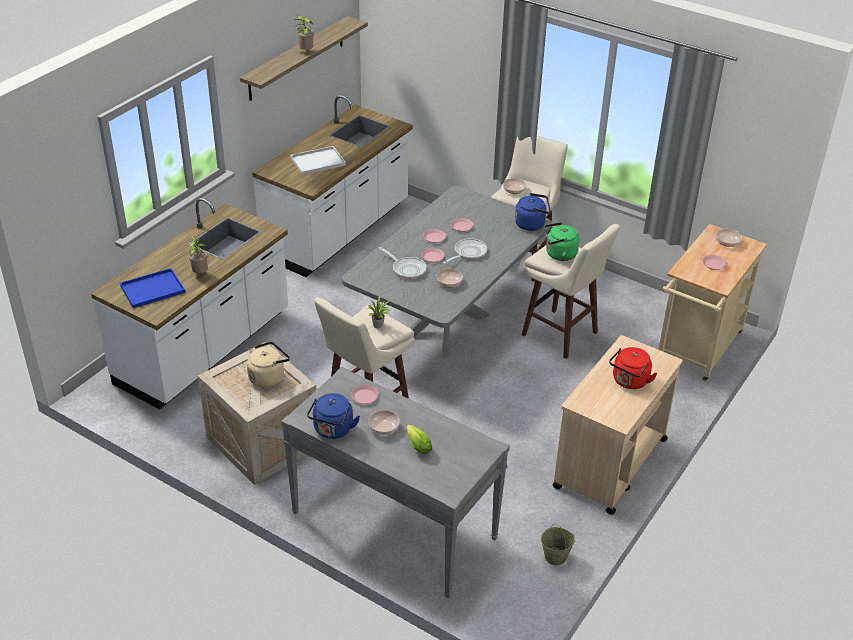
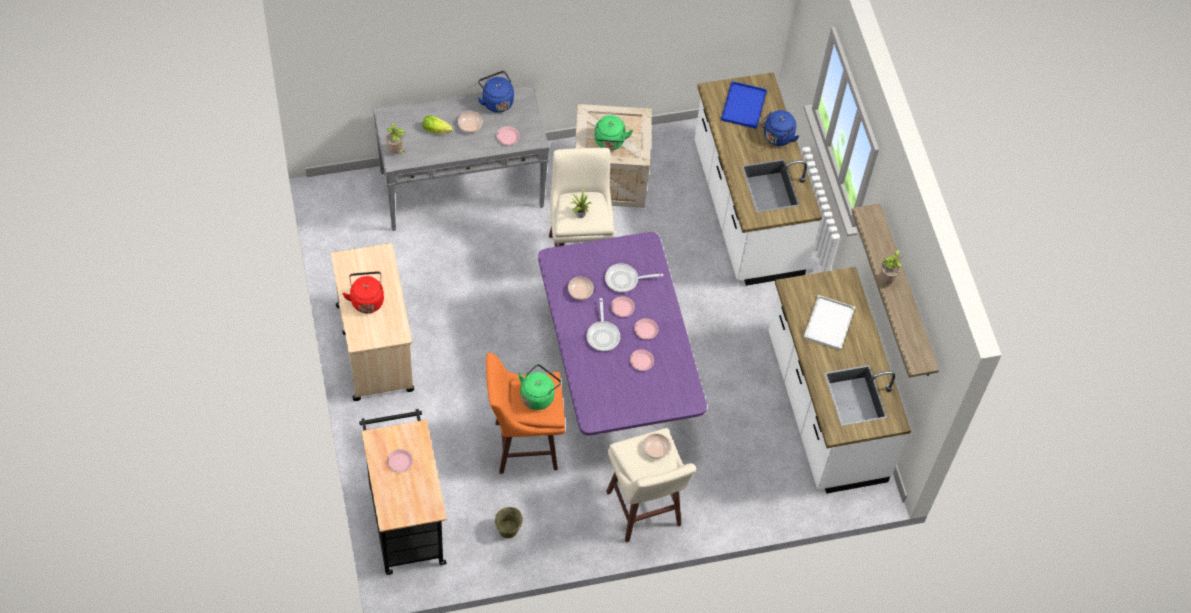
camera: 130 degrees right, 20 degrees up
potted plant [188,235,208,274] -> potted plant moved to [386,123,405,153]
beige kettle [247,341,290,388] -> green kettle [595,115,633,150]
grey dining table [342,186,552,358] -> purple dining table [538,232,707,435]
blue kettle [515,193,551,231] -> blue kettle moved to [760,110,799,146]
beige stool [522,224,620,359] -> orange stool [486,353,565,474]
beige bucket [541,524,575,565] -> beige bucket moved to [495,507,523,538]
beige cart [658,224,767,382] -> black cart [359,409,447,575]
bowl [716,229,742,247] -> none

